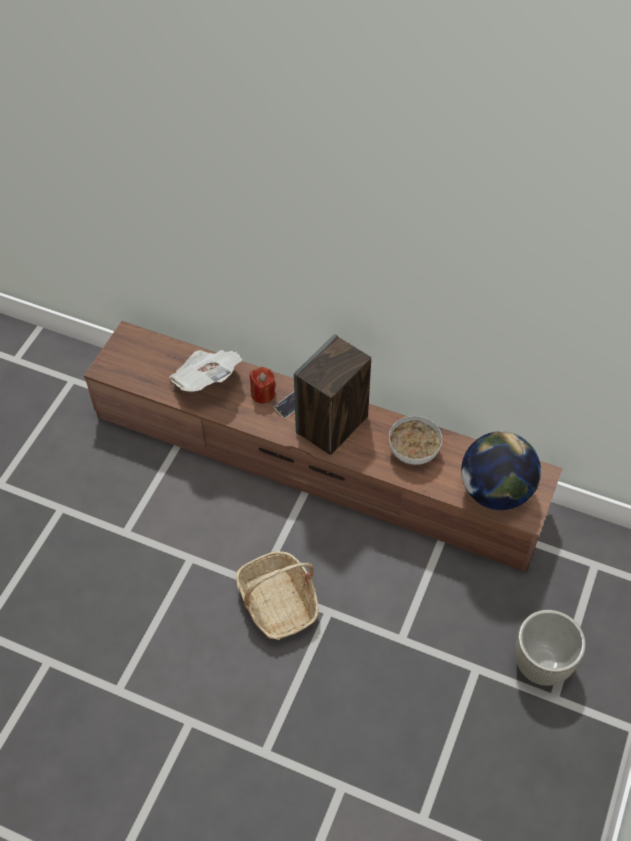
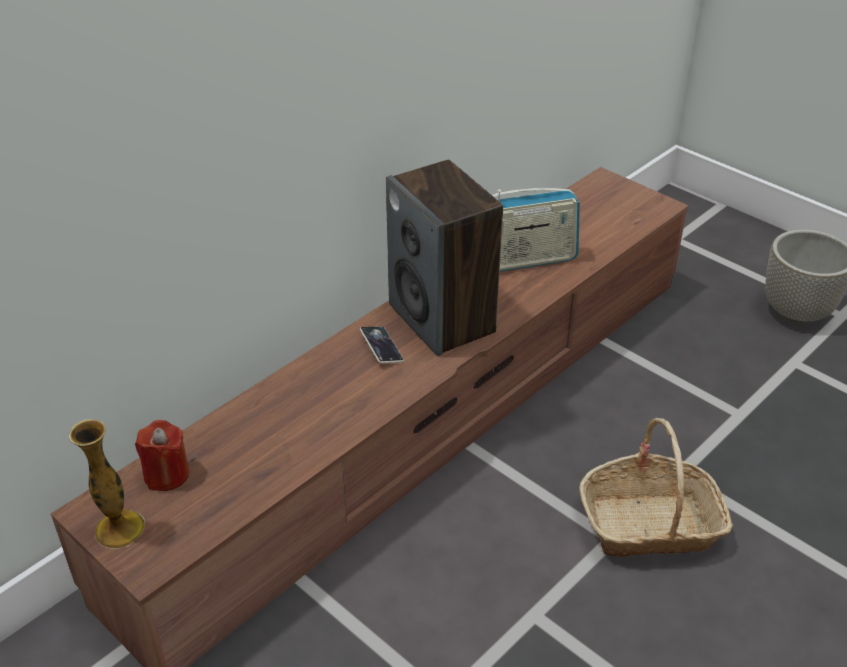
camera: 70 degrees left, 15 degrees down
newspaper [169,350,242,392] -> none
red candle [250,367,276,403] -> red candle moved to [135,420,189,491]
bowl [389,416,442,465] -> radio [492,188,580,272]
globe [461,431,541,510] -> none
none -> vase [68,419,145,549]

